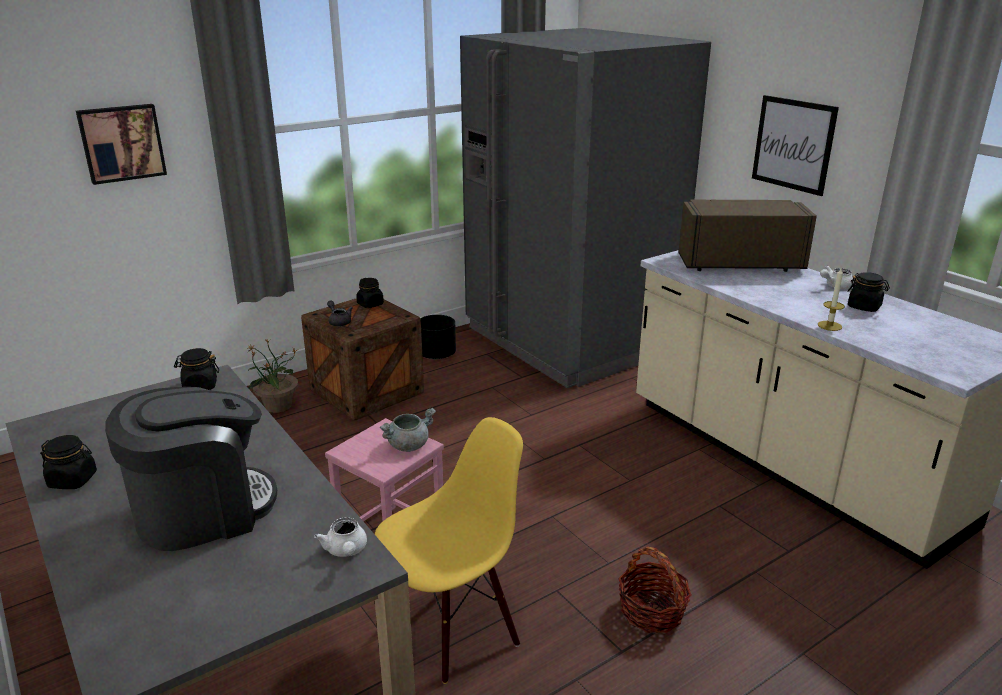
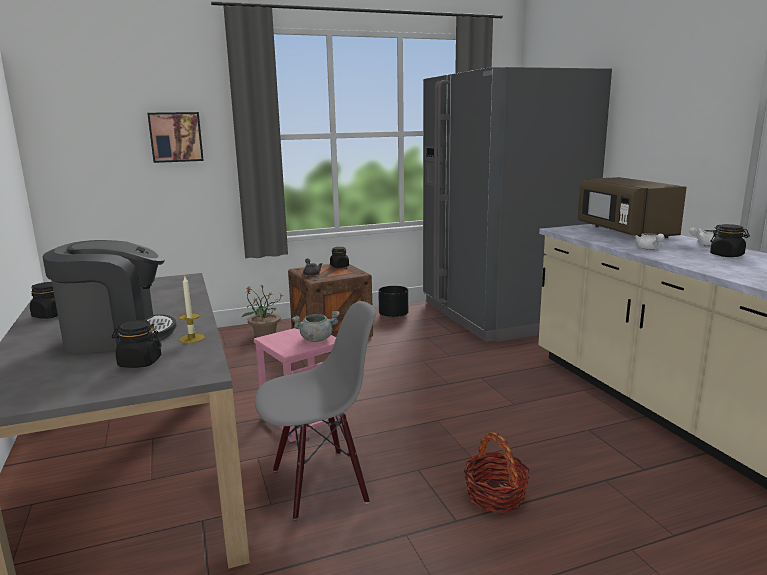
camera: 15 degrees right, 10 degrees down
black jar [174,348,219,390] -> black jar moved to [112,320,161,368]
white teapot [314,517,367,557] -> white teapot moved to [635,233,664,250]
yellow chair [375,417,523,684] -> grey chair [255,301,376,520]
brown microwave [678,200,817,272] -> brown microwave turned 120 degrees counterclockwise [578,177,687,238]
picture [752,95,839,196] -> none
candle [818,267,845,331] -> candle moved to [179,277,205,343]

